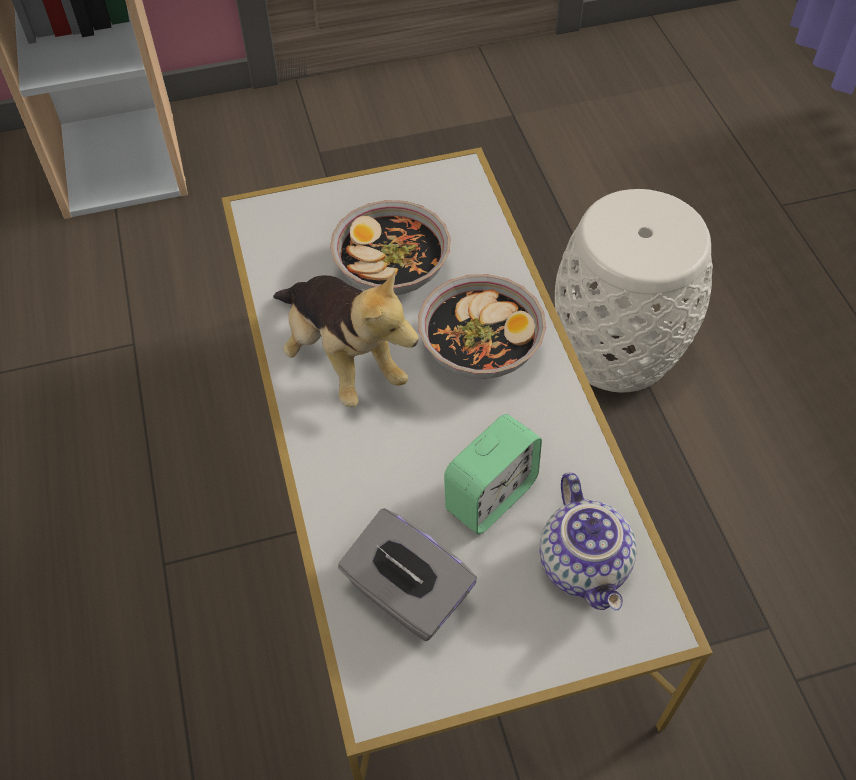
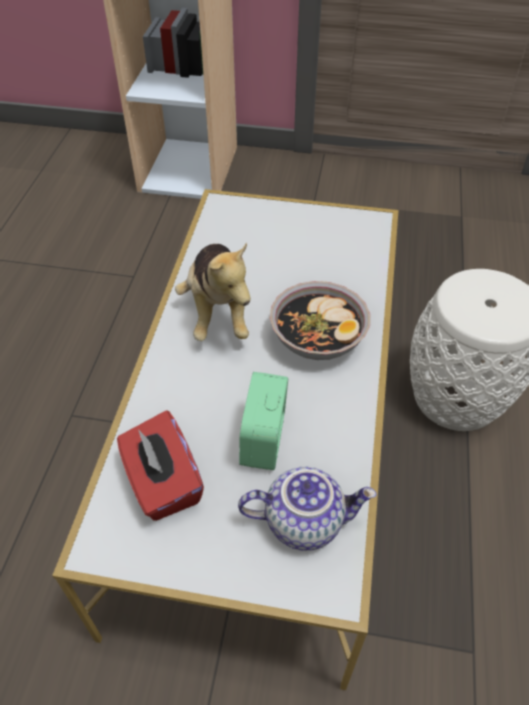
camera: 25 degrees right, 5 degrees down
bowl [330,200,451,295] -> none
grey tissue box [338,508,477,641] -> red tissue box [117,410,204,521]
alarm clock [444,414,542,535] -> alarm clock turned 120 degrees clockwise [239,372,288,470]
teapot [540,472,637,611] -> teapot turned 105 degrees counterclockwise [238,467,377,551]

